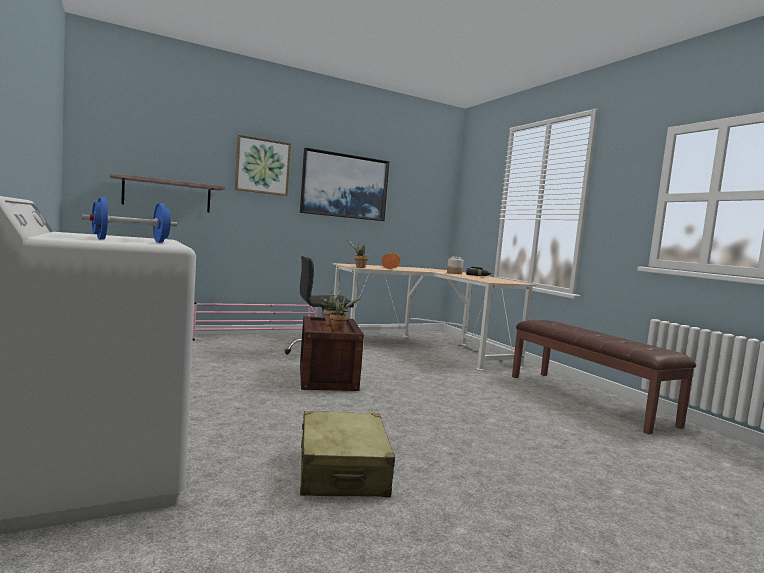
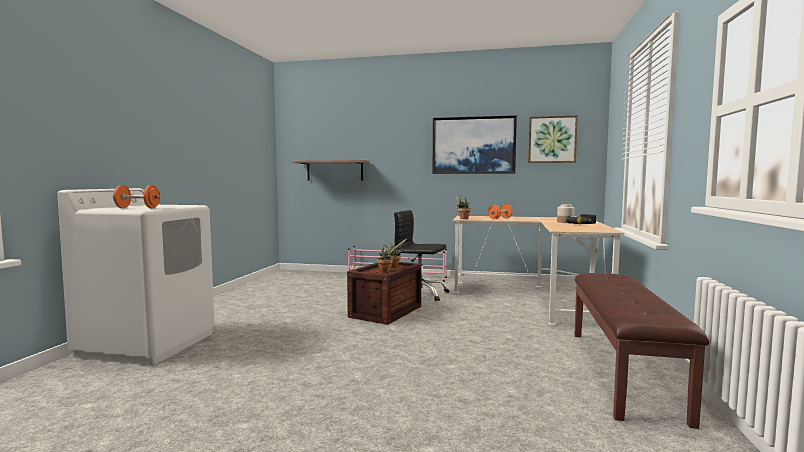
camera: 40 degrees right, 0 degrees up
blue dumbbell [81,197,177,243] -> orange dumbbell [112,185,162,208]
picture [235,135,291,196] -> picture moved to [528,115,578,163]
beige suitcase [300,411,395,497] -> none

